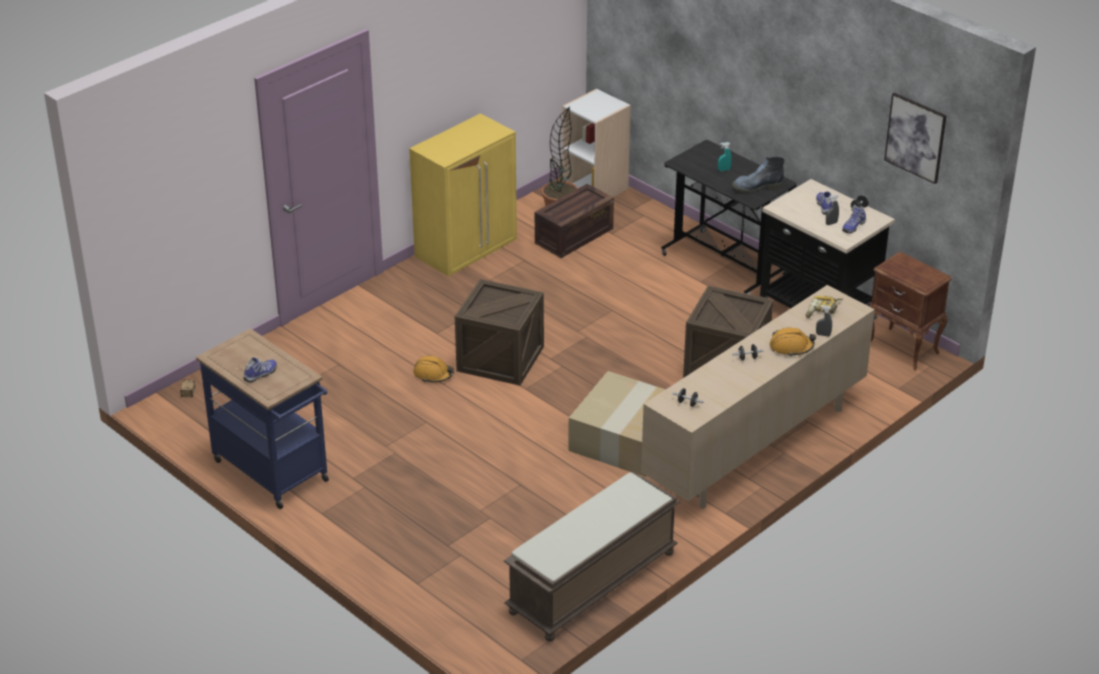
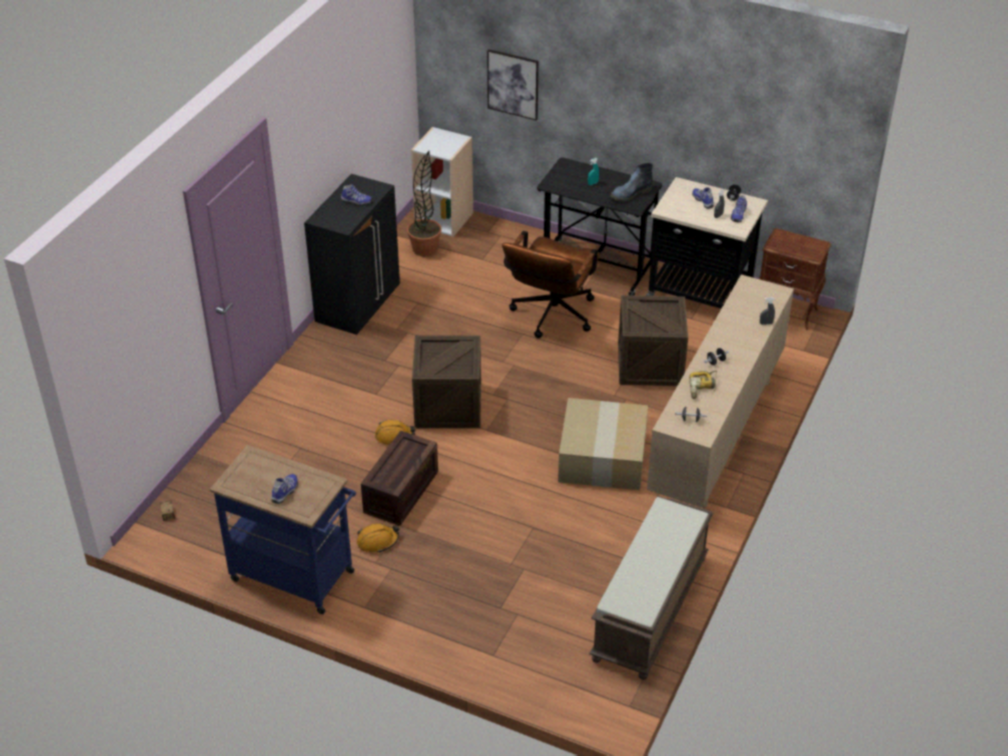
camera: 20 degrees left, 5 degrees up
yellow cabinet [409,113,517,277] -> black cabinet [304,174,400,335]
crate [535,184,614,258] -> crate moved to [361,431,438,526]
orange hard hat [770,328,816,357] -> orange hard hat moved to [357,524,400,553]
power drill [806,296,843,318] -> power drill moved to [689,371,717,399]
picture [884,93,947,184] -> picture moved to [487,49,539,120]
none -> shoe [341,184,373,206]
none -> brown office chair [502,231,600,338]

